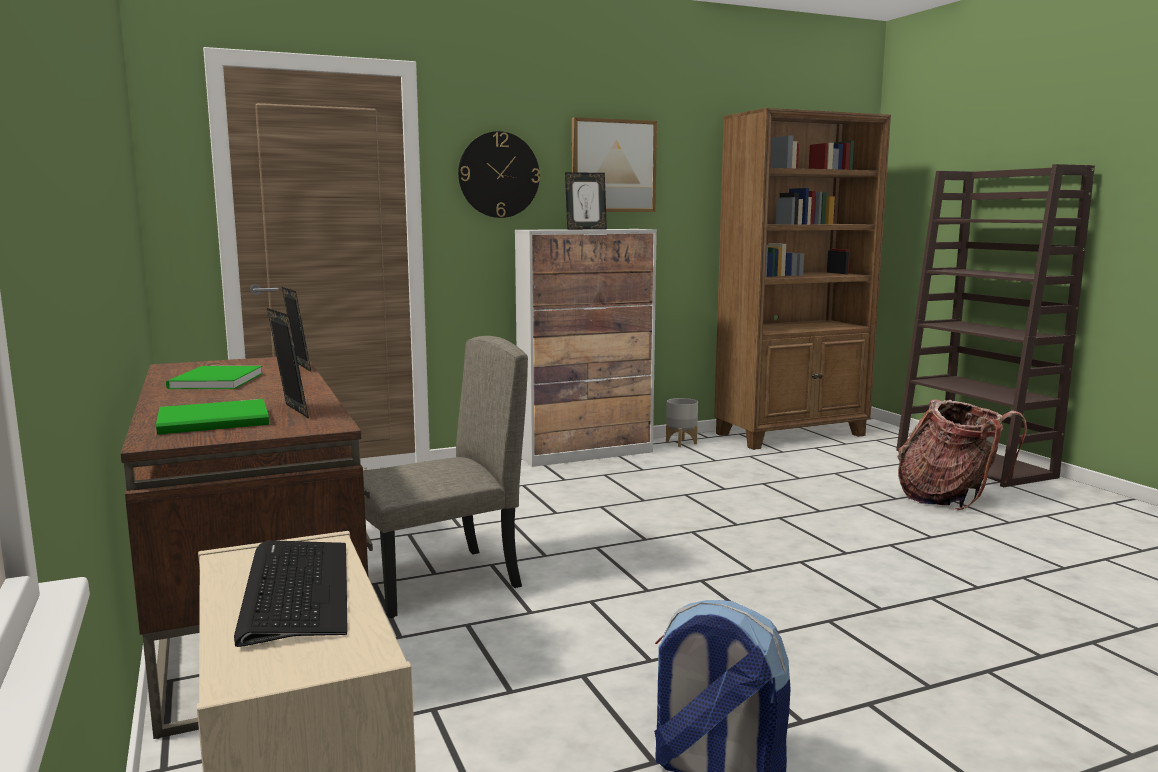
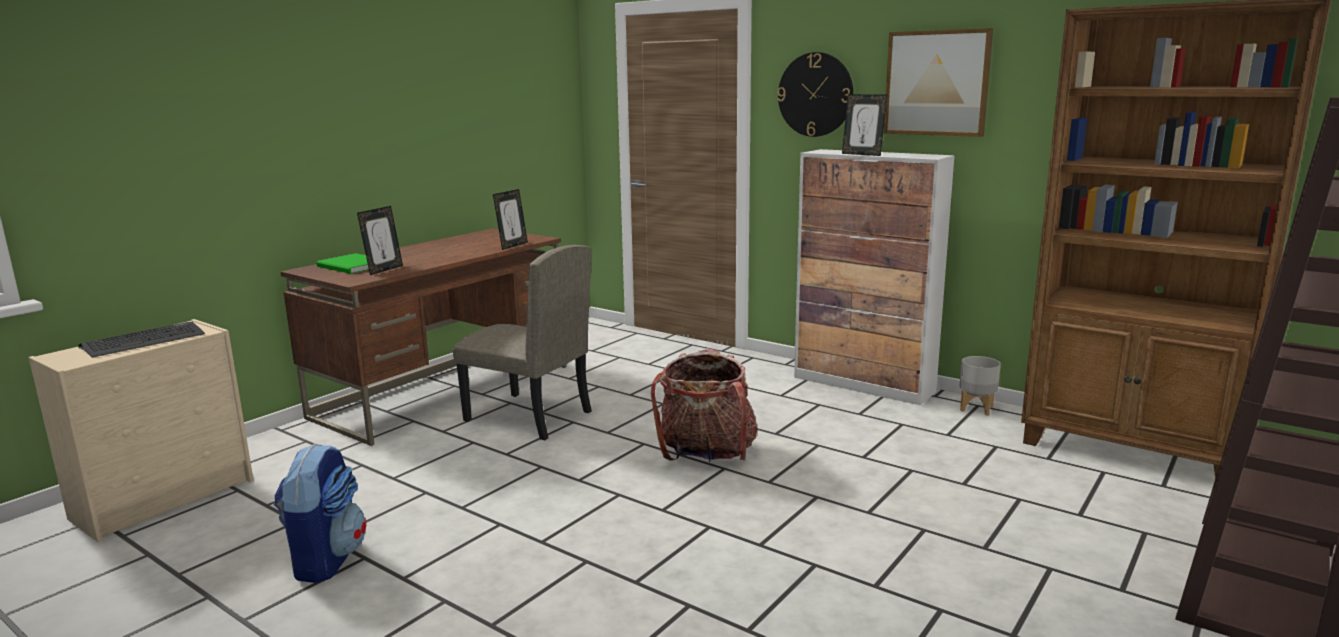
camera: 60 degrees right, 5 degrees up
green book [166,366,263,389] -> none
backpack [897,399,1027,510] -> backpack moved to [651,348,757,462]

